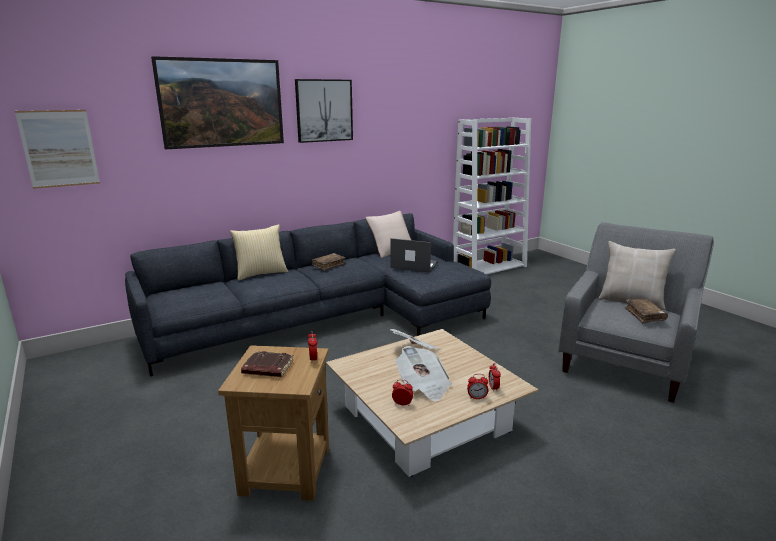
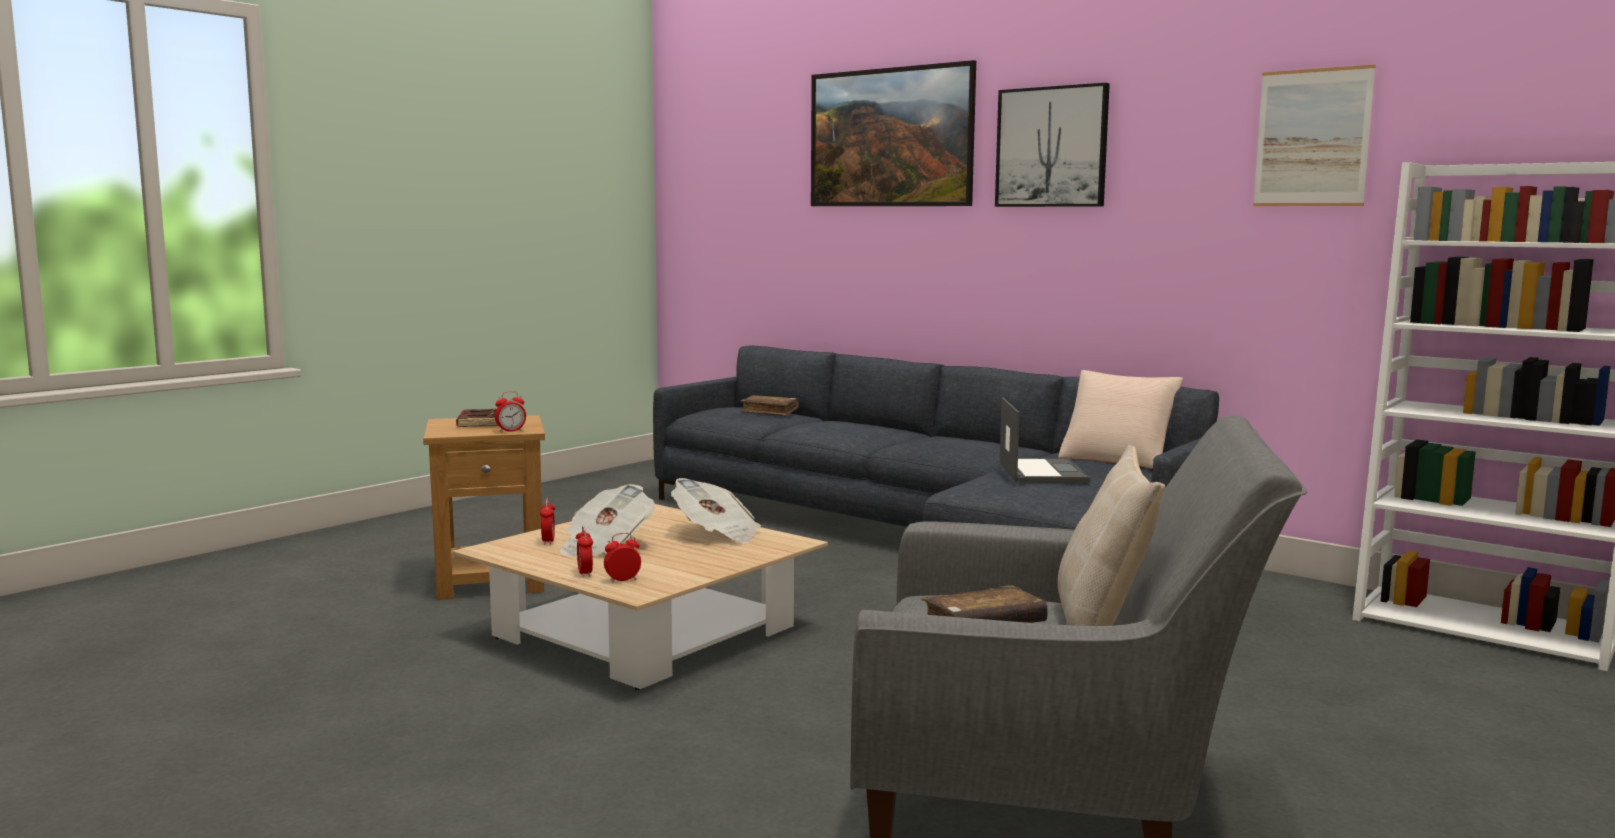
camera: 70 degrees right, 10 degrees down
picture [15,110,100,189] -> picture moved to [1253,65,1376,206]
pillow [230,224,288,281] -> none
brown book [312,253,345,271] -> brown book moved to [741,395,799,417]

